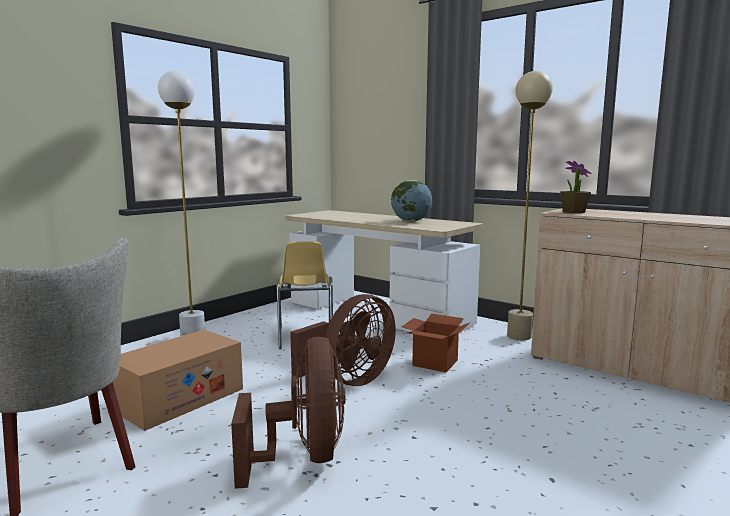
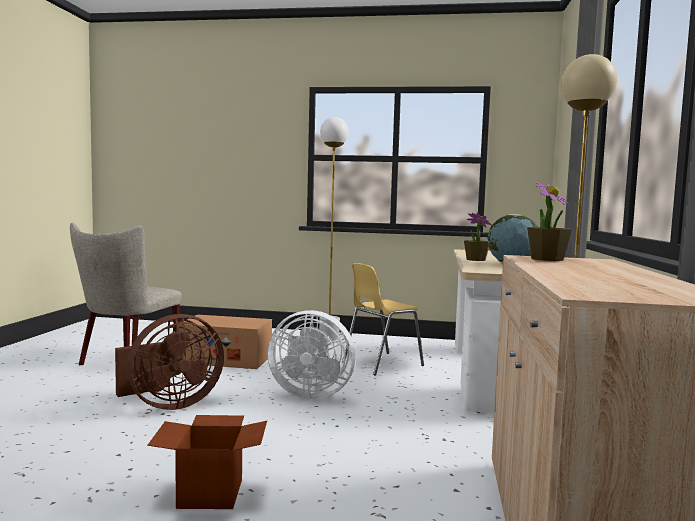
camera: 60 degrees right, 5 degrees down
brown fan [290,294,396,386] -> white fan [267,310,356,400]
cardboard box [401,314,469,373] -> cardboard box moved to [147,415,267,509]
none -> potted plant [464,213,492,261]

